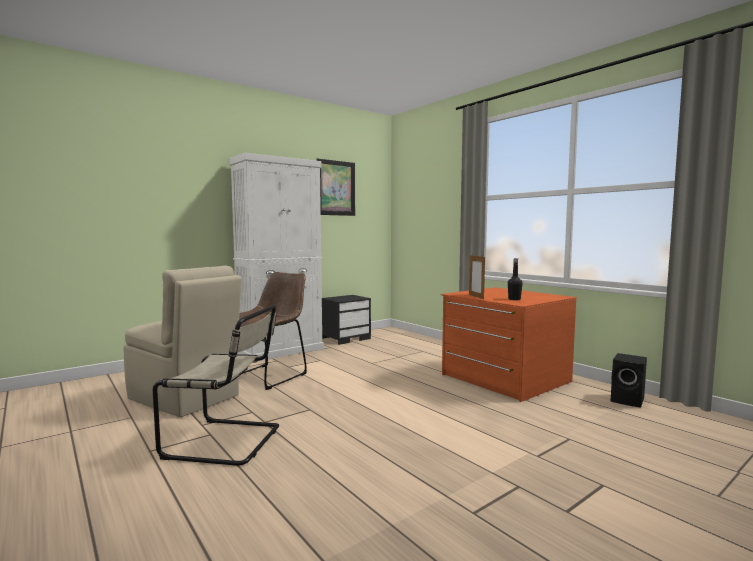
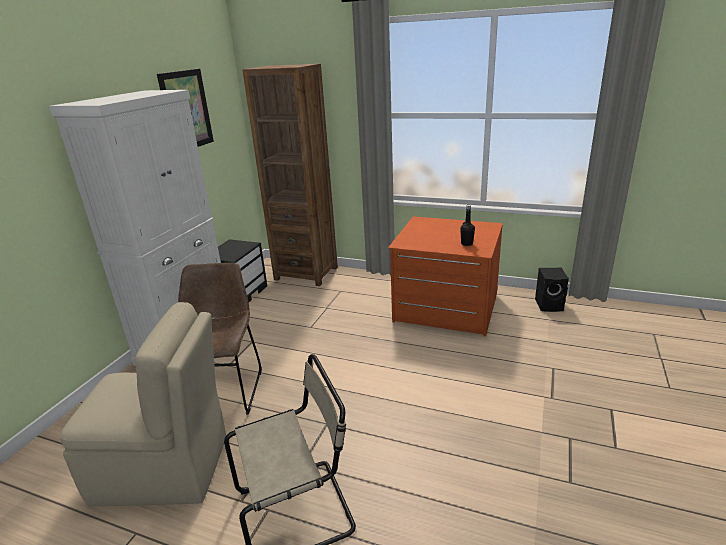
camera: 30 degrees left, 20 degrees up
picture frame [469,255,485,299] -> none
none -> brown bookcase [242,64,338,286]

